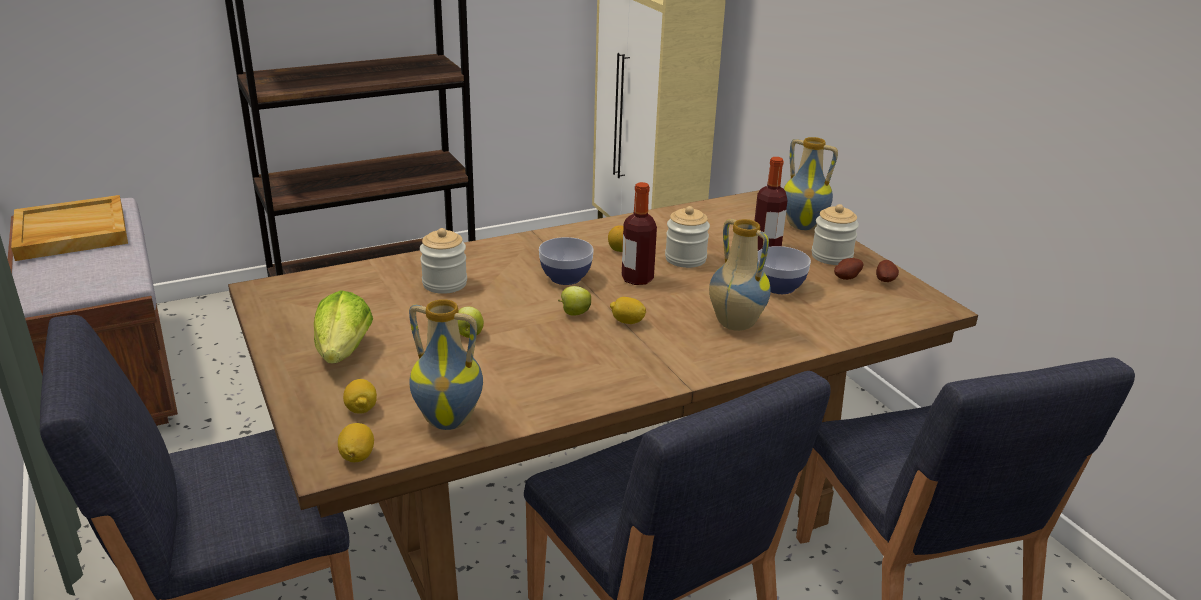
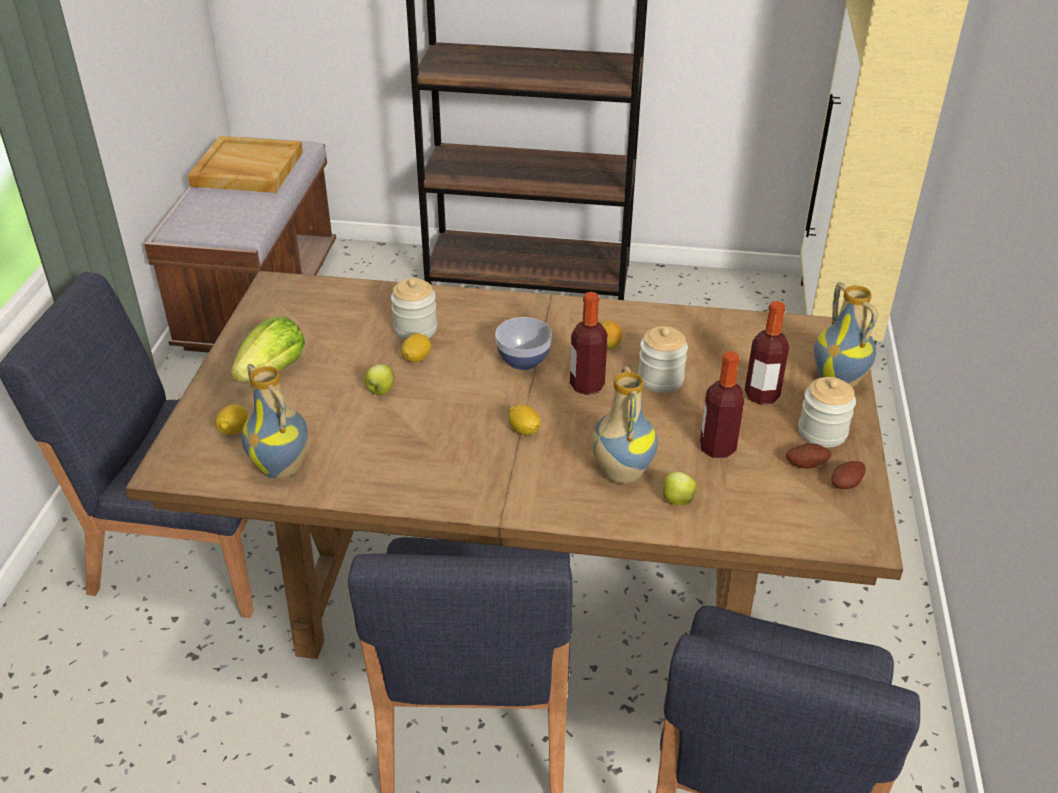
camera: 35 degrees right, 10 degrees up
lemon [338,423,374,462] -> lemon moved to [401,333,431,362]
apple [558,286,591,316] -> apple moved to [661,471,698,505]
bowl [758,246,811,294] -> bottle [700,351,744,458]

